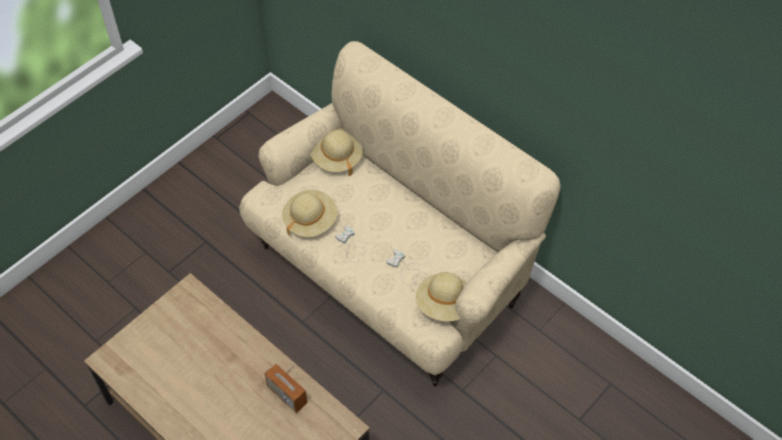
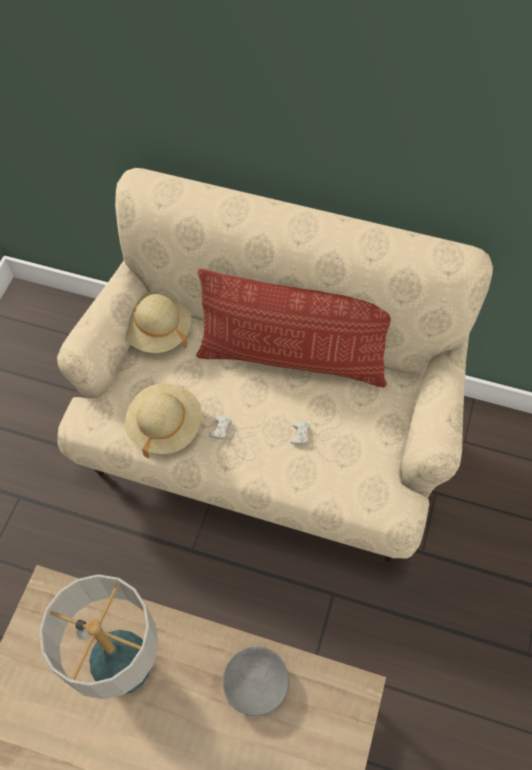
camera: 25 degrees left, 5 degrees up
radio [265,364,307,413] -> grey bowl [223,647,289,716]
beige hat [416,272,467,321] -> none
none -> table lamp [39,574,159,699]
none -> pillow [196,269,391,388]

